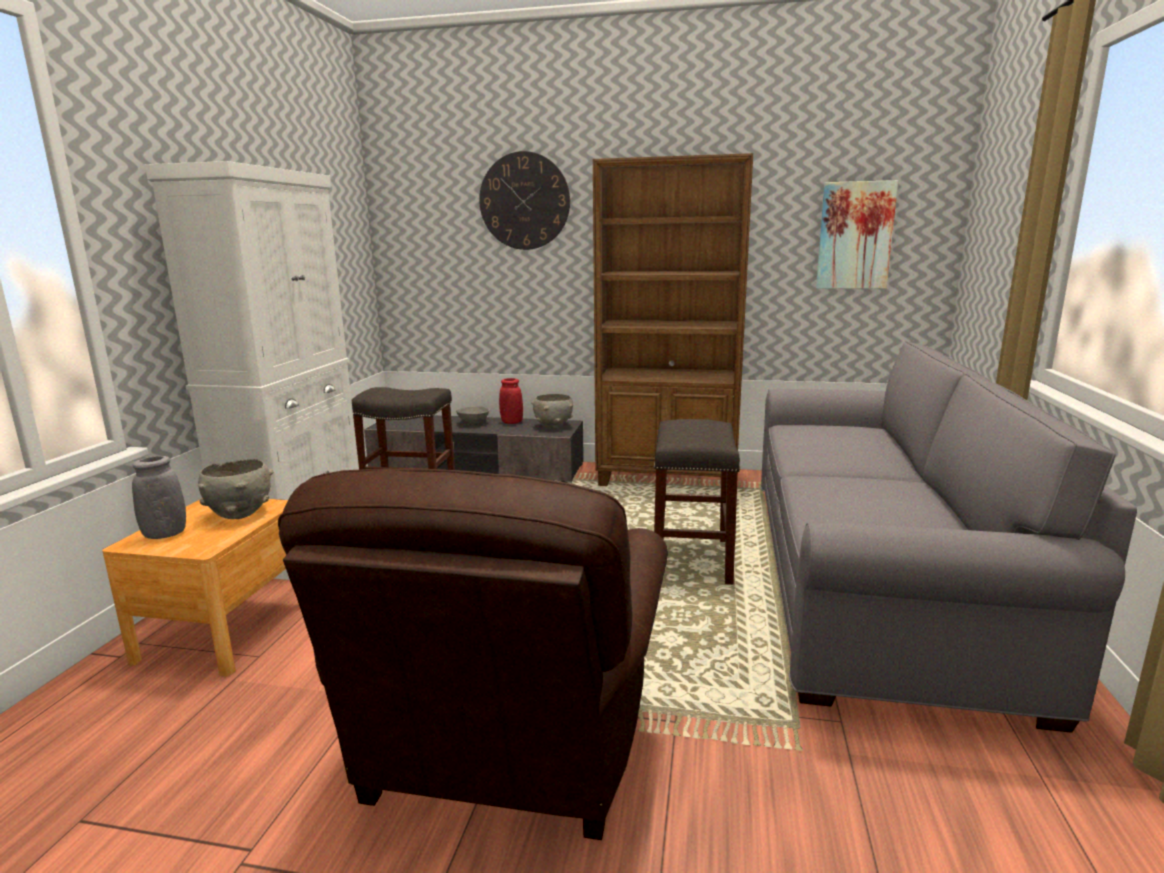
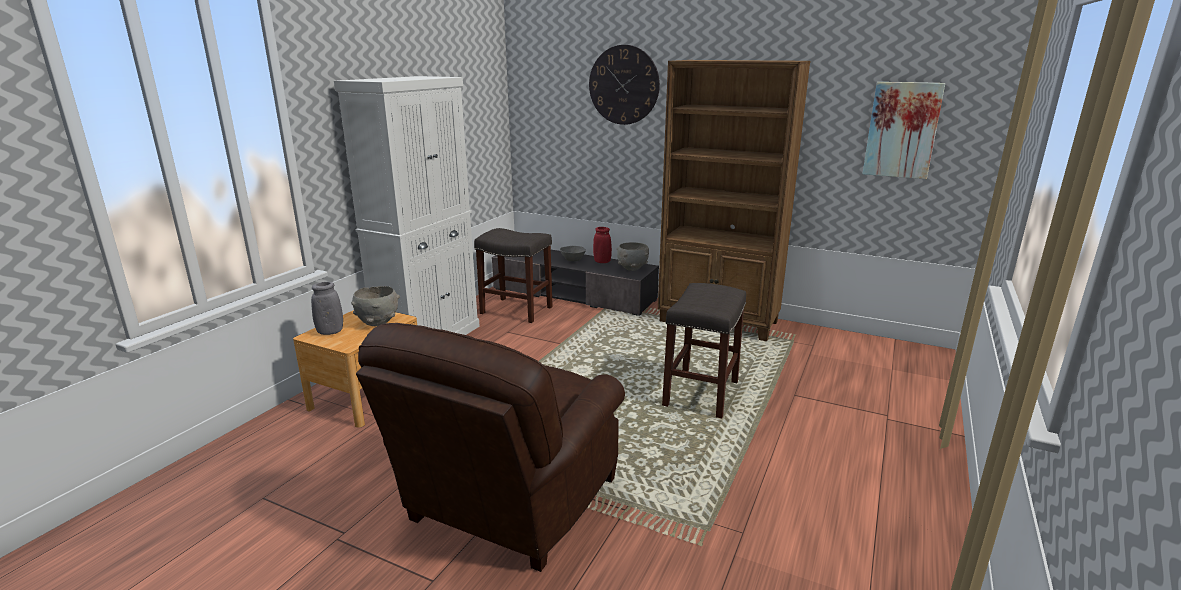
camera: 15 degrees right, 5 degrees up
grey sofa [760,341,1137,733] -> none

